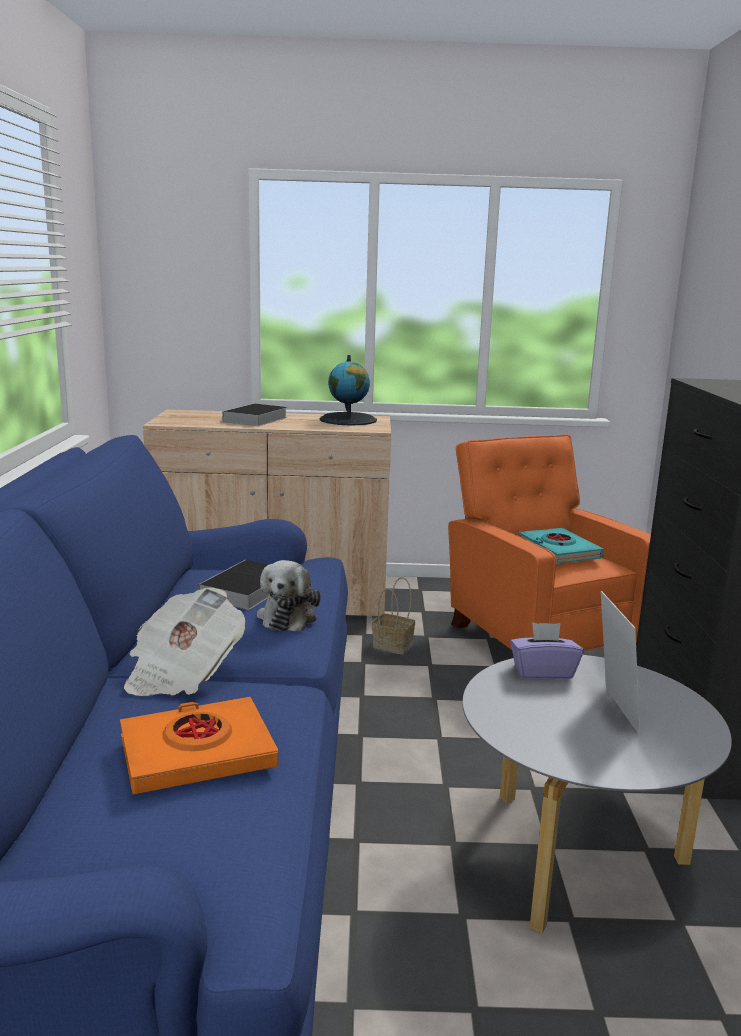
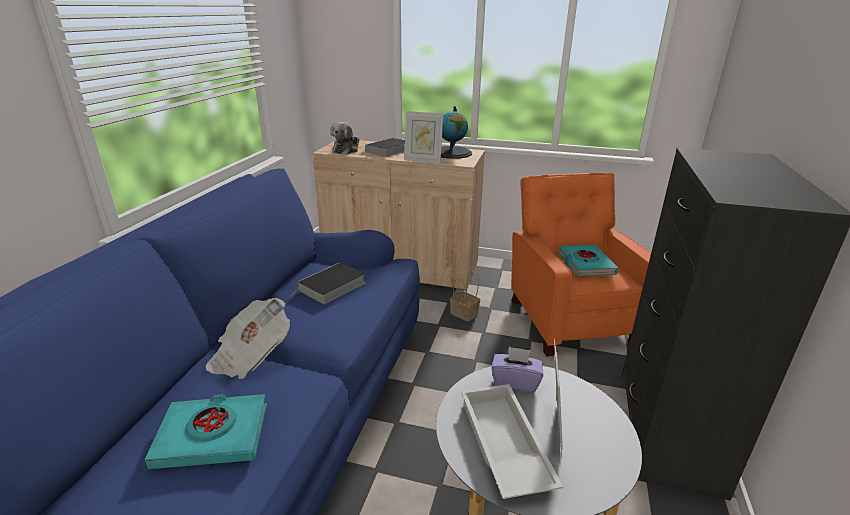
camera: 15 degrees right, 10 degrees up
orange book [120,697,278,794] -> turquoise book [145,394,267,469]
plush toy [257,560,321,632] -> plush toy moved to [330,122,359,155]
none -> picture frame [404,111,444,163]
none -> white tray [461,384,563,499]

